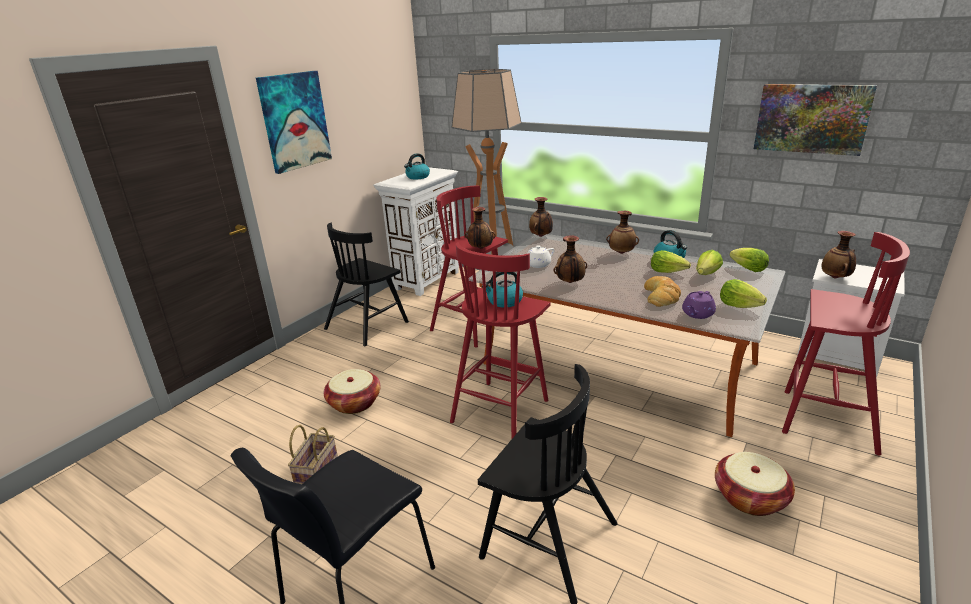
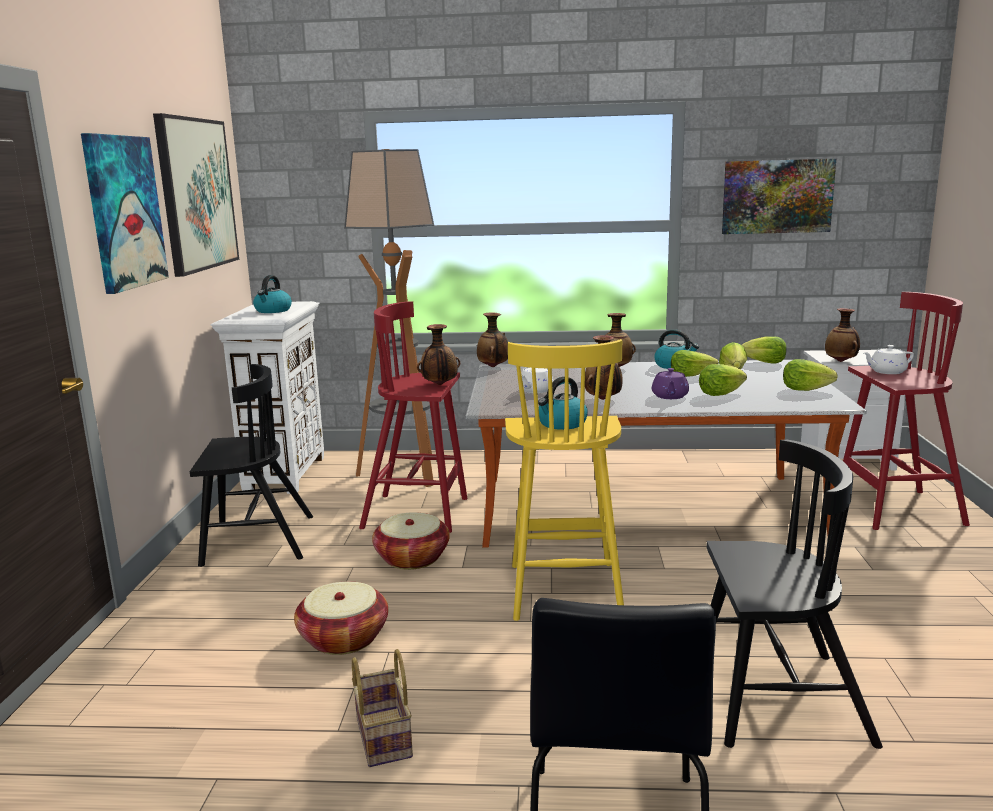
camera: 30 degrees left, 10 degrees down
black chair [324,222,409,346] -> black chair turned 105 degrees counterclockwise [190,364,313,567]
red stool [450,242,551,440] -> yellow stool [505,339,624,621]
bread [644,276,681,307] -> lettuce [699,364,747,396]
purple teapot [682,291,716,319] -> purple teapot moved to [652,368,689,399]
basket [715,452,795,516] -> basket moved to [372,512,450,570]
none -> picture [153,113,239,277]
none -> white teapot [864,345,914,374]

